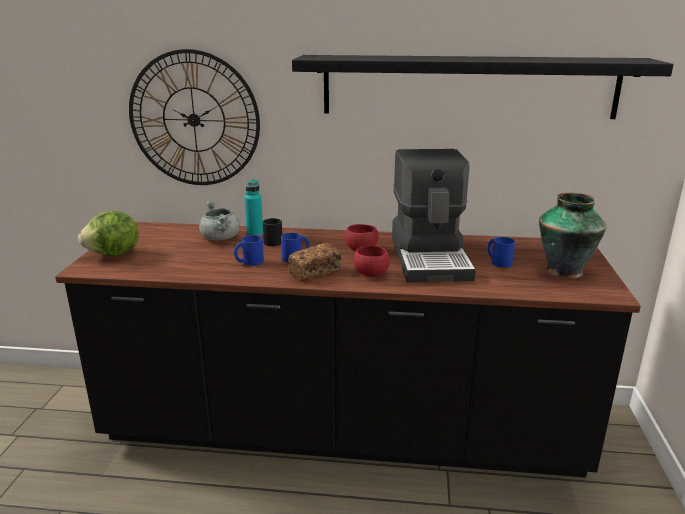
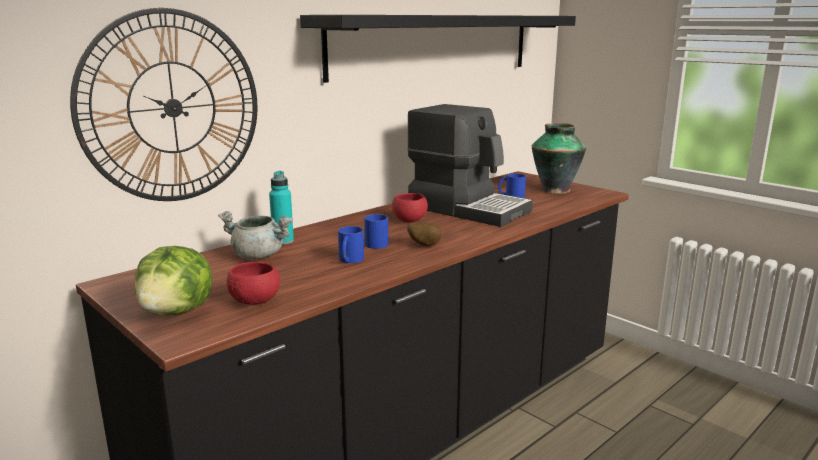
camera: 50 degrees left, 5 degrees down
black mug [263,218,282,246] -> none
bread [288,243,342,282] -> potato [407,222,442,247]
red bowl [353,245,390,277] -> red bowl moved to [227,262,280,305]

